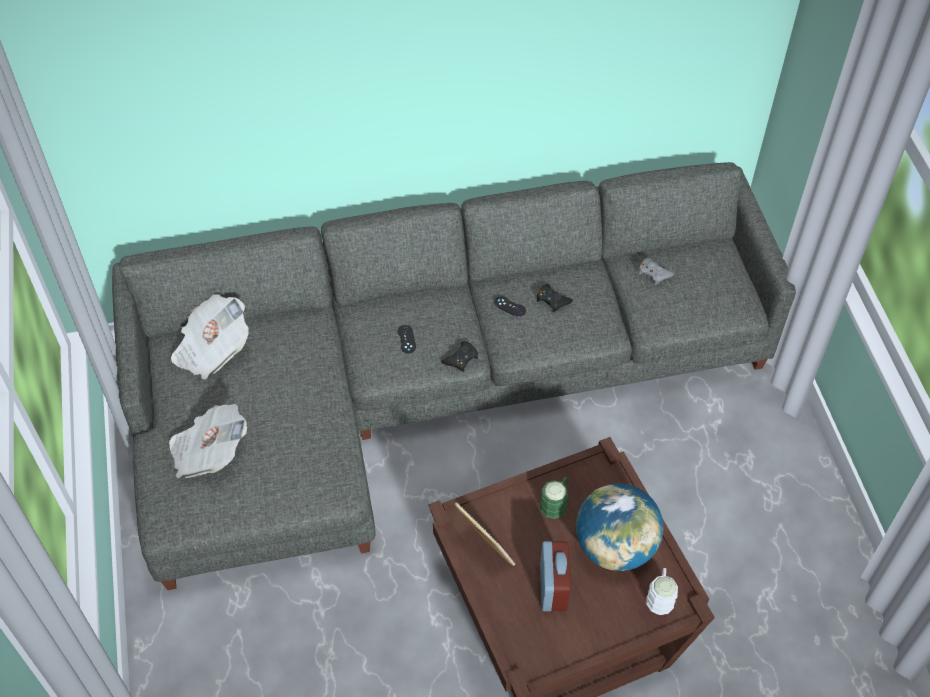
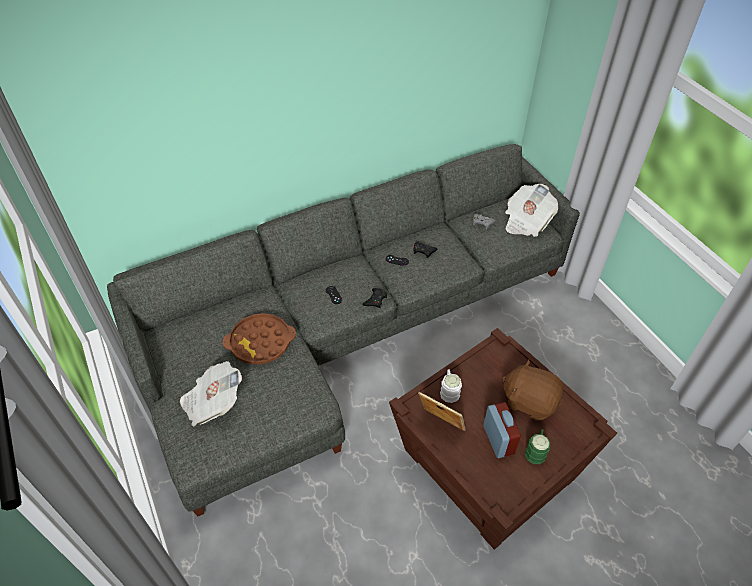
camera: 15 degrees left, 5 degrees down
newspaper [171,294,249,380] -> newspaper moved to [505,184,558,237]
green mug [540,477,568,519] -> green mug moved to [525,429,550,464]
globe [576,483,663,571] -> brown plush toy [502,359,563,421]
white mug [646,568,678,615] -> white mug moved to [440,369,462,403]
none -> brown tray [223,313,296,365]

